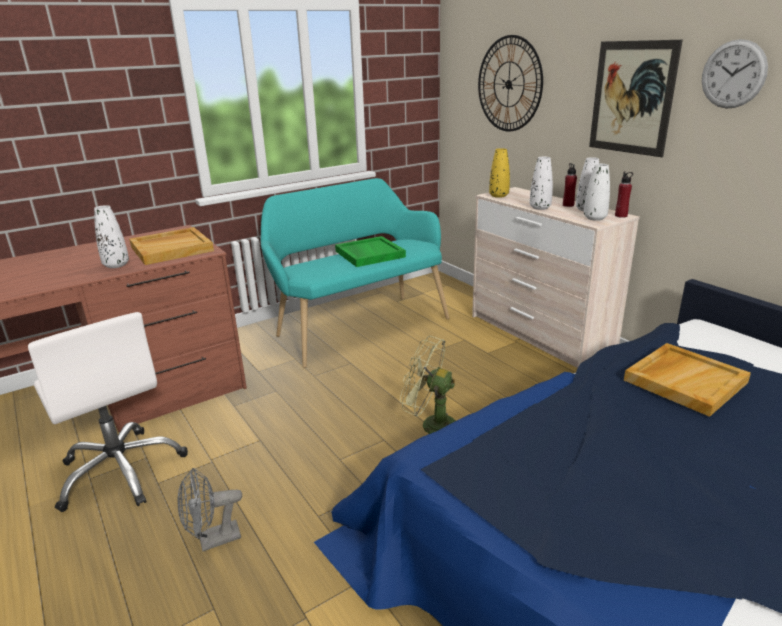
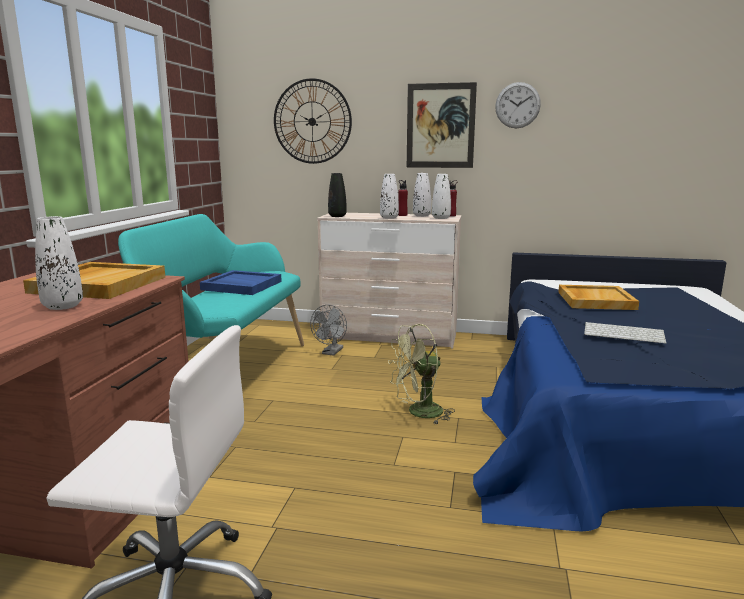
camera: 45 degrees left, 10 degrees down
grey fan [178,468,242,552] -> grey fan moved to [310,305,347,356]
green tray [335,236,406,267] -> blue tray [200,270,282,295]
yellow vase [489,148,510,198] -> black vase [328,173,347,217]
none -> keyboard [584,322,667,343]

